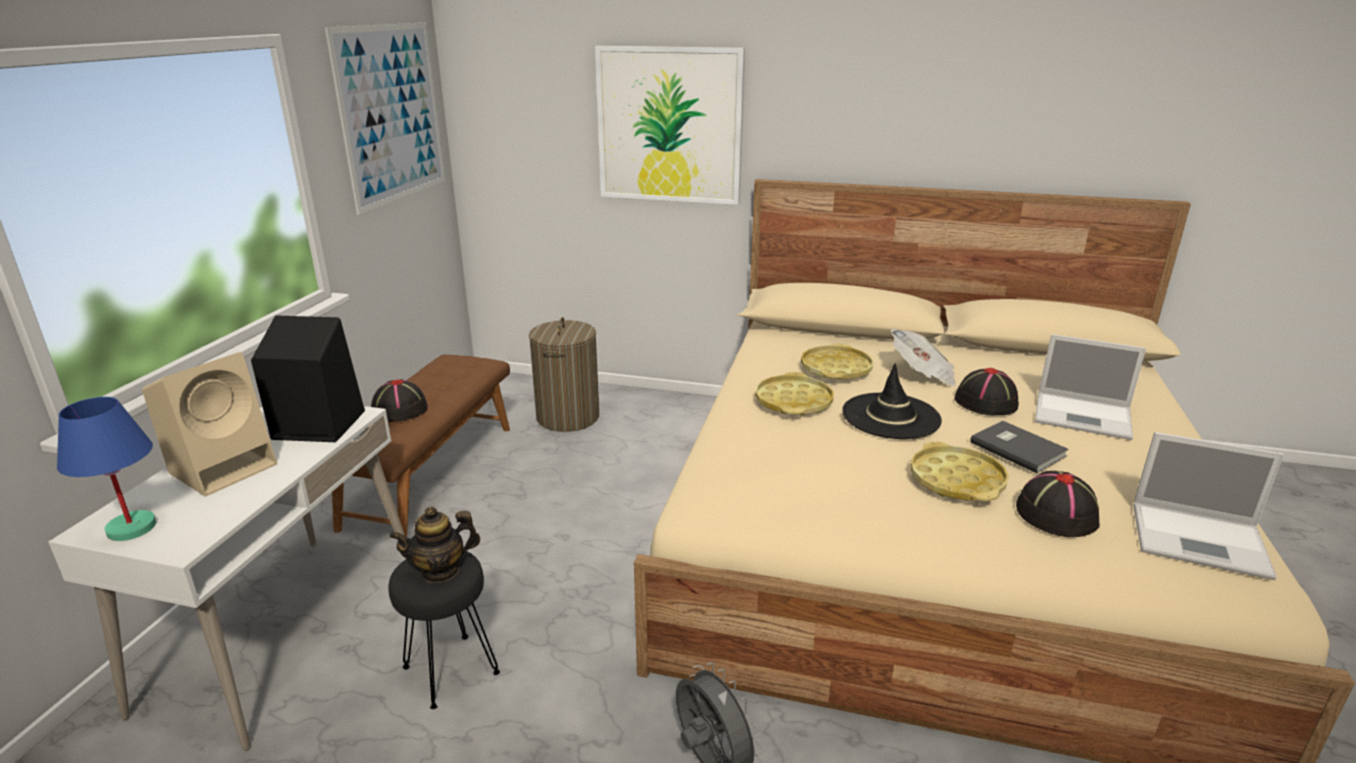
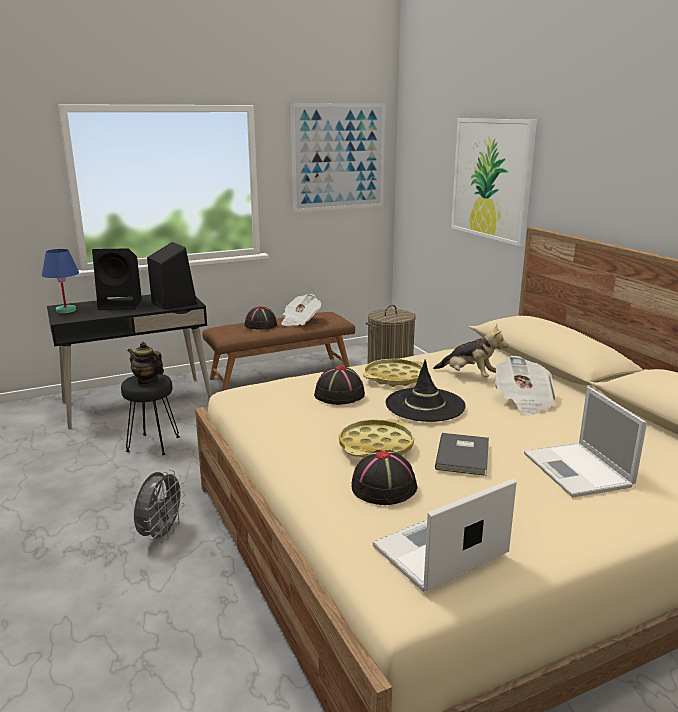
camera: 50 degrees right, 5 degrees down
white desk [48,406,405,751] -> black desk [47,294,212,429]
beige speaker [142,352,277,496] -> black speaker [92,248,142,310]
yellow tray [801,343,873,380] -> plush toy [433,324,508,377]
black hat [954,368,1019,415] -> black hat moved to [314,366,365,405]
laptop [1134,432,1284,580] -> laptop turned 75 degrees clockwise [372,479,517,592]
none -> newspaper [281,294,321,326]

